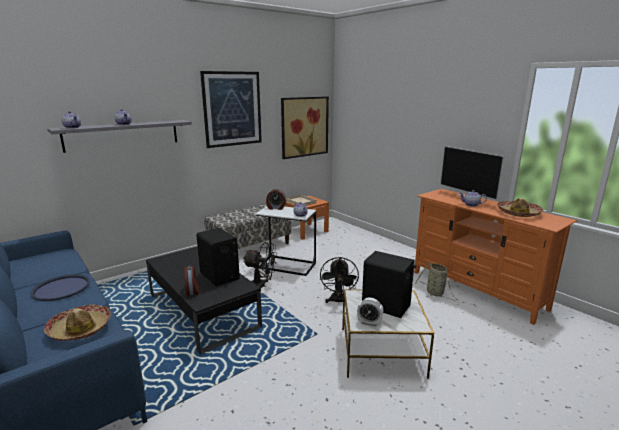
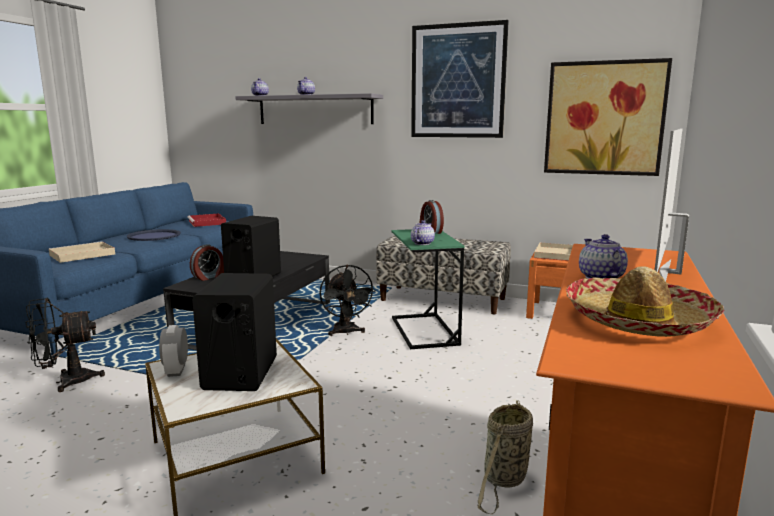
camera: 60 degrees right, 5 degrees down
hat [44,305,111,341] -> beige tray [49,241,115,263]
white side table [255,206,316,276] -> green side table [391,229,465,349]
black fan [320,257,359,304] -> black fan moved to [25,298,105,392]
none -> red tray [187,213,226,227]

